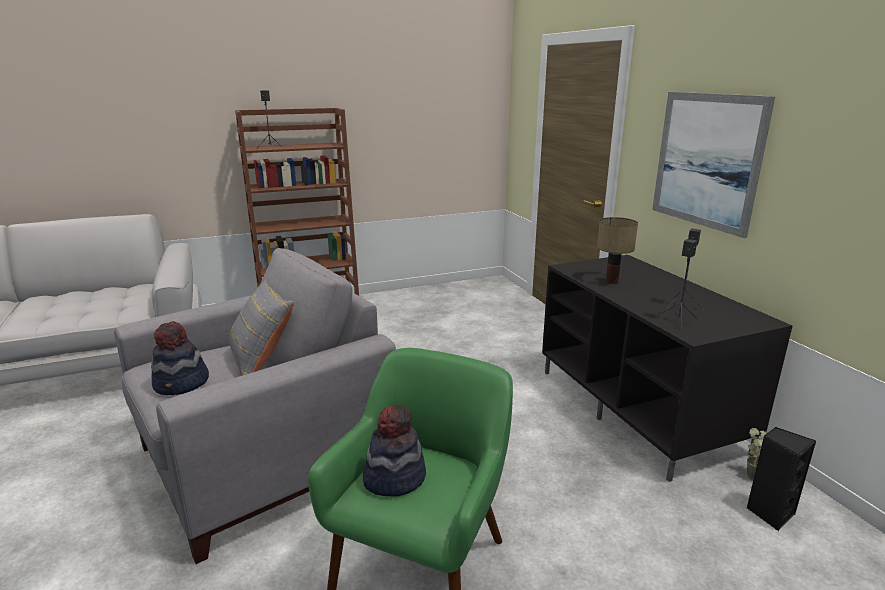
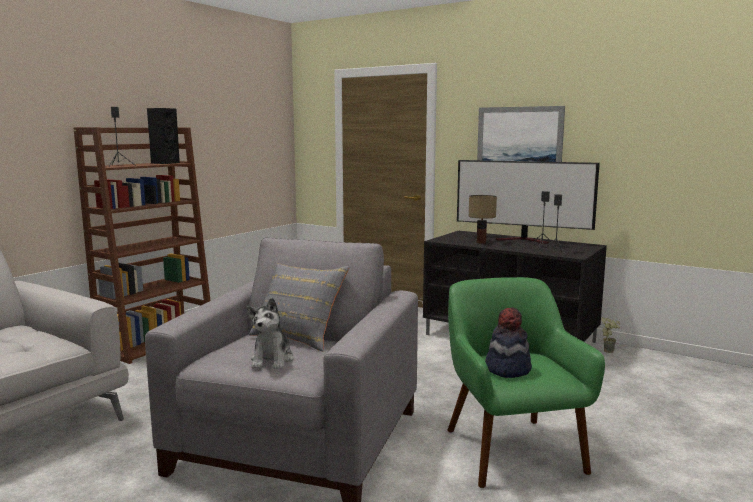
camera: 35 degrees left, 10 degrees down
hat [151,321,209,395] -> plush toy [247,298,294,369]
black speaker [746,427,816,531] -> black speaker moved to [147,108,180,164]
none -> television [457,160,600,244]

